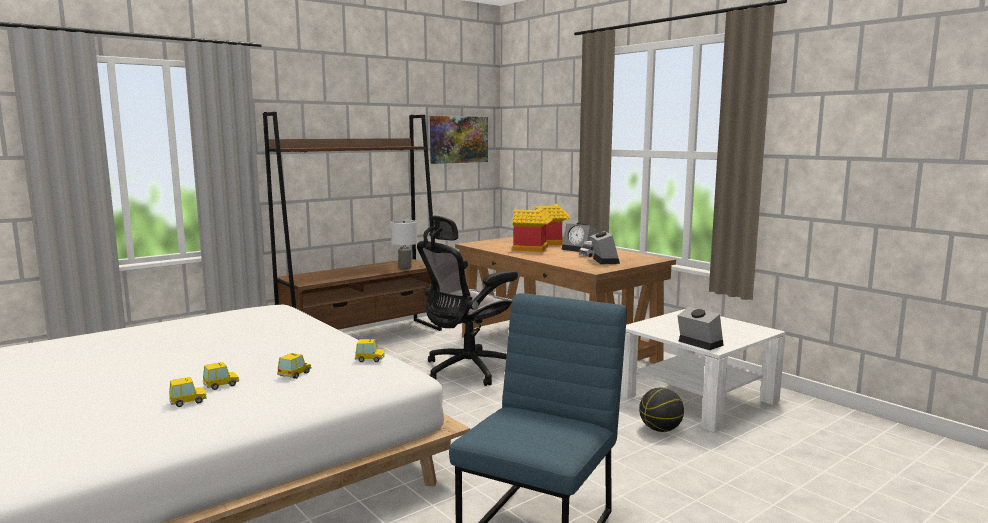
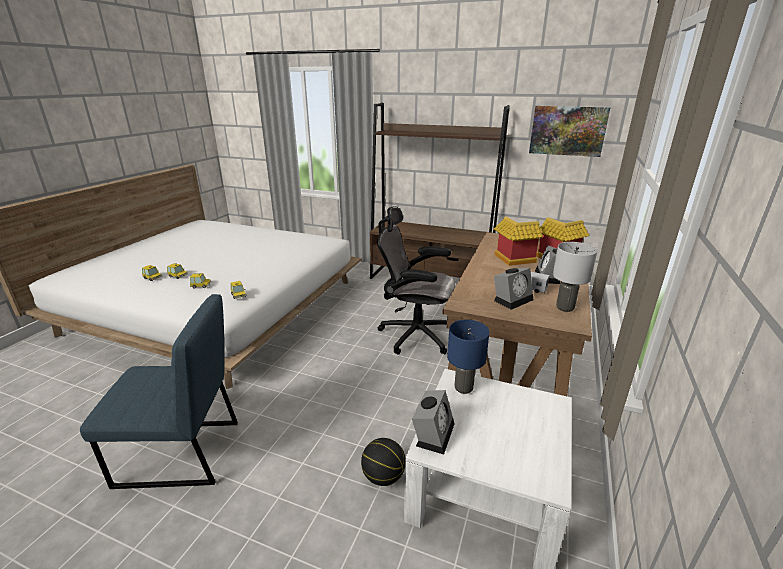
camera: 60 degrees right, 15 degrees up
white table lamp [391,220,417,270] -> white table lamp moved to [553,242,597,312]
none -> blue table lamp [447,320,490,394]

